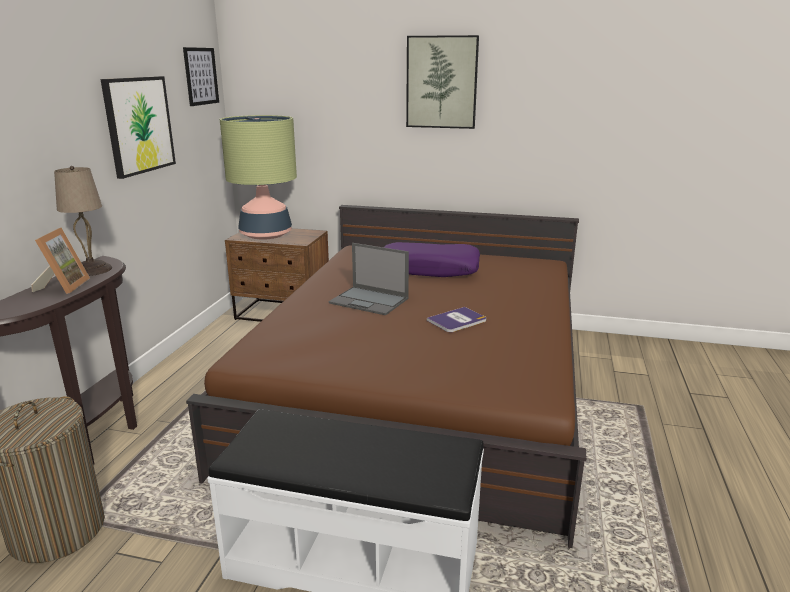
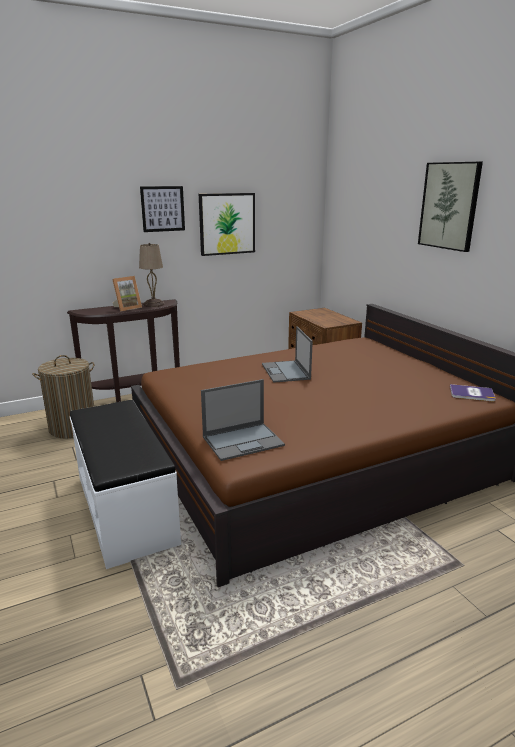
camera: 50 degrees right, 0 degrees up
picture [183,47,219,106] -> picture moved to [140,186,185,232]
table lamp [220,115,297,240] -> none
purple pillow [384,242,480,277] -> none
book [427,307,486,332] -> book moved to [450,384,496,401]
none -> laptop [201,379,285,461]

